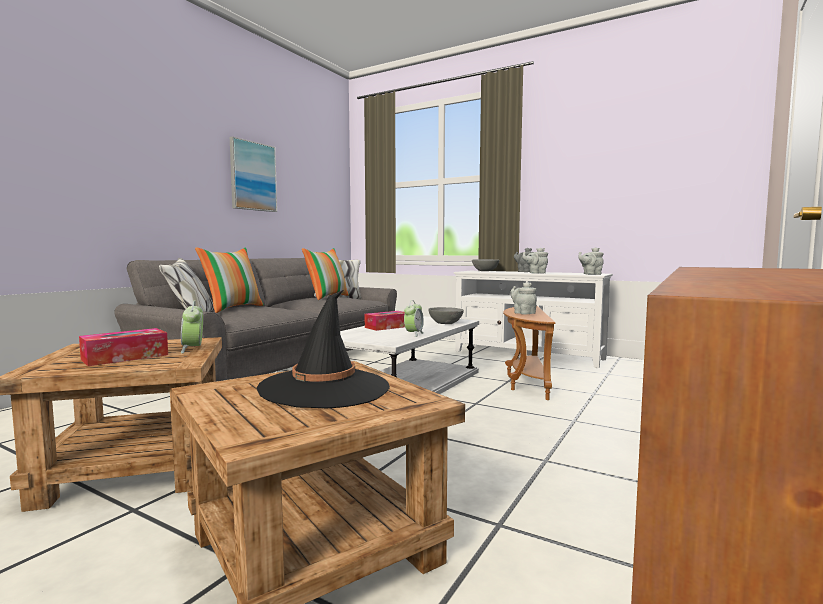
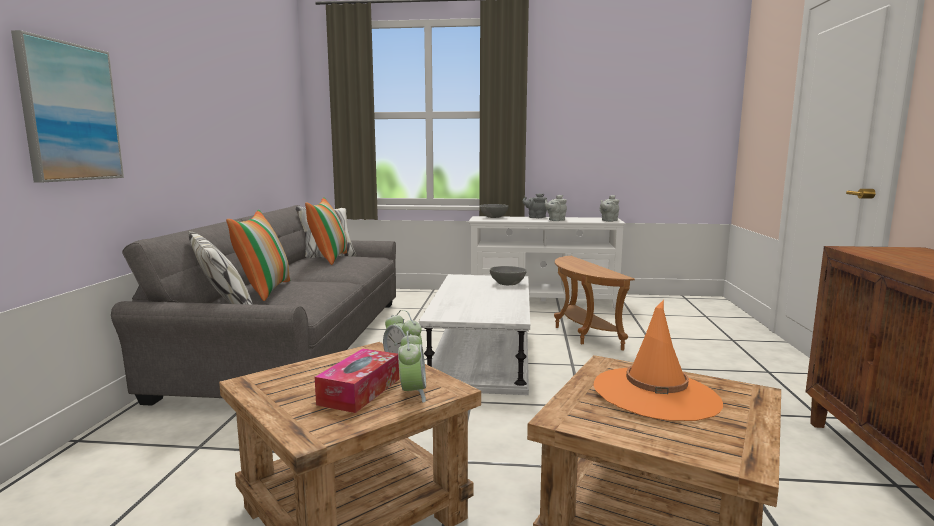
camera: 25 degrees left, 5 degrees up
picture [230,136,277,212] -> picture moved to [11,30,124,183]
black hat [257,290,390,408] -> orange hat [593,300,723,421]
tissue box [365,311,405,331] -> none
alarm clock [404,300,424,337] -> alarm clock moved to [398,331,426,403]
grey teapot [510,282,537,315] -> none

